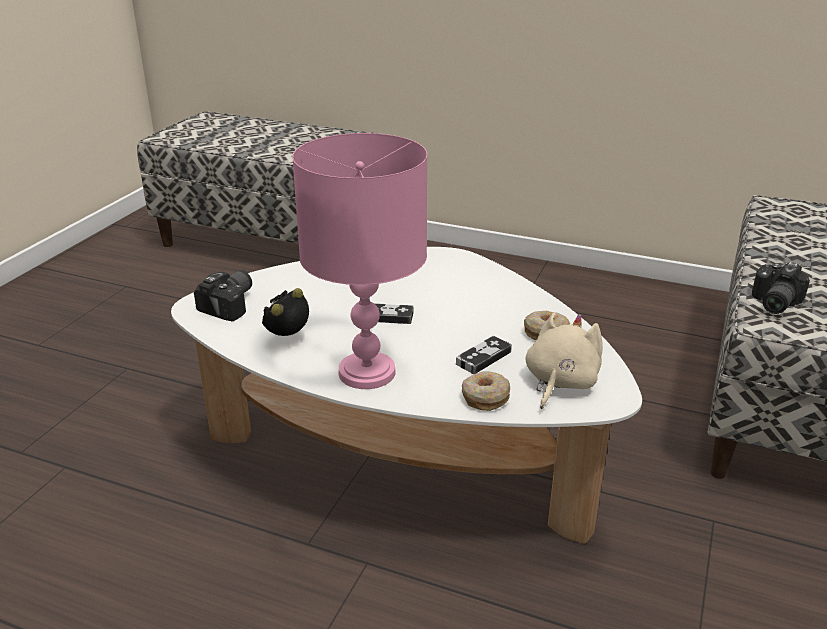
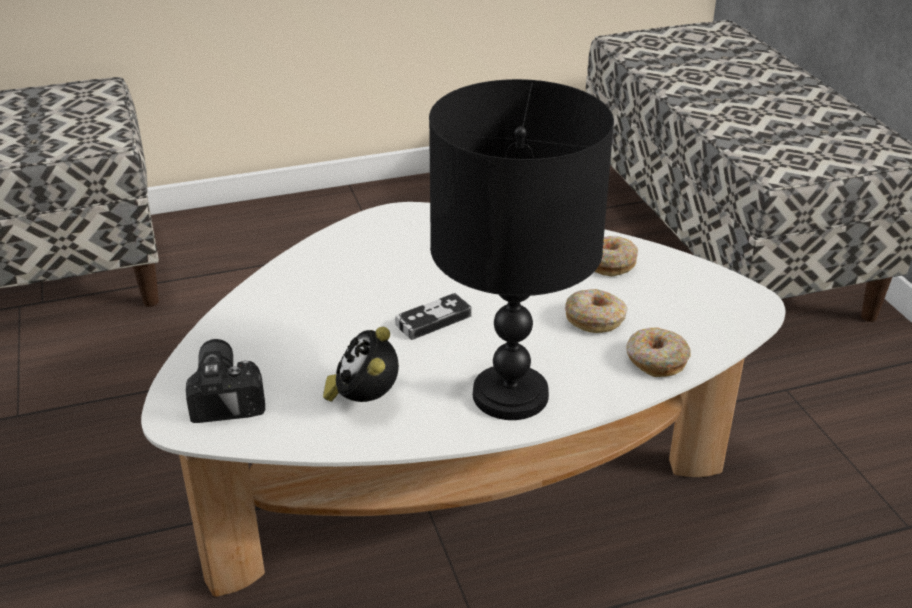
camera: 40 degrees left, 5 degrees up
pink table lamp [292,133,427,389] -> black table lamp [429,79,614,420]
game controller [456,336,512,374] -> donut [565,289,628,333]
beige plush toy [526,312,603,409] -> none
camera [752,262,810,314] -> none

